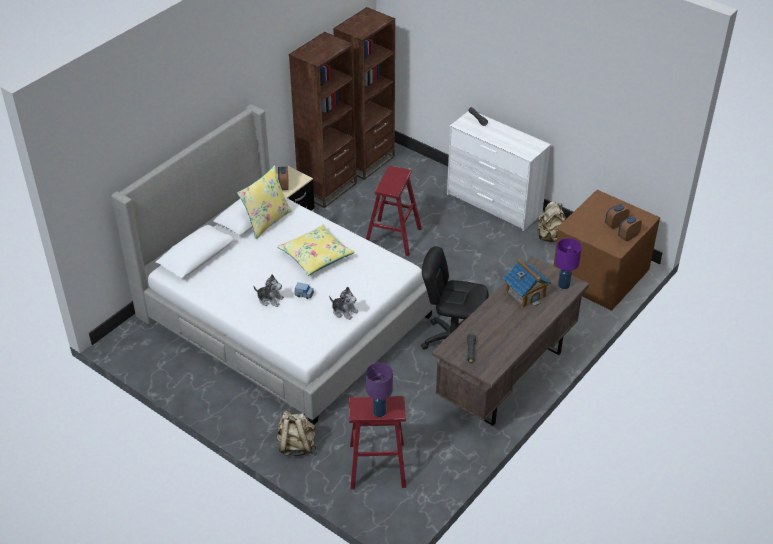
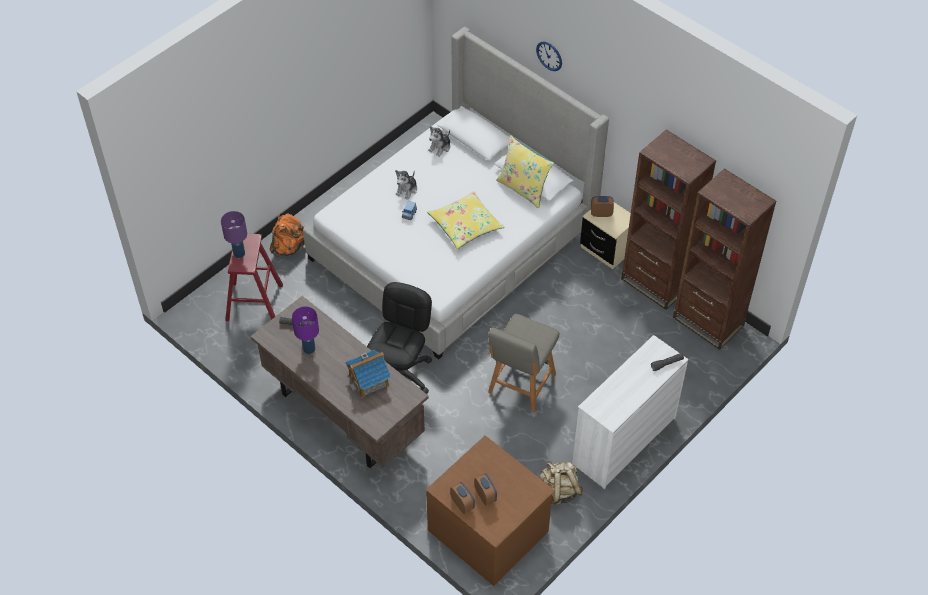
camera: 95 degrees right, 10 degrees up
beige backpack [277,411,316,456] -> orange backpack [270,214,305,257]
plush toy [329,287,358,320] -> plush toy moved to [428,126,450,157]
red stool [366,166,422,256] -> none
purple table lamp [555,238,582,289] -> purple table lamp moved to [292,307,319,354]
none -> grey chair [488,314,559,412]
none -> wall clock [536,42,562,71]

